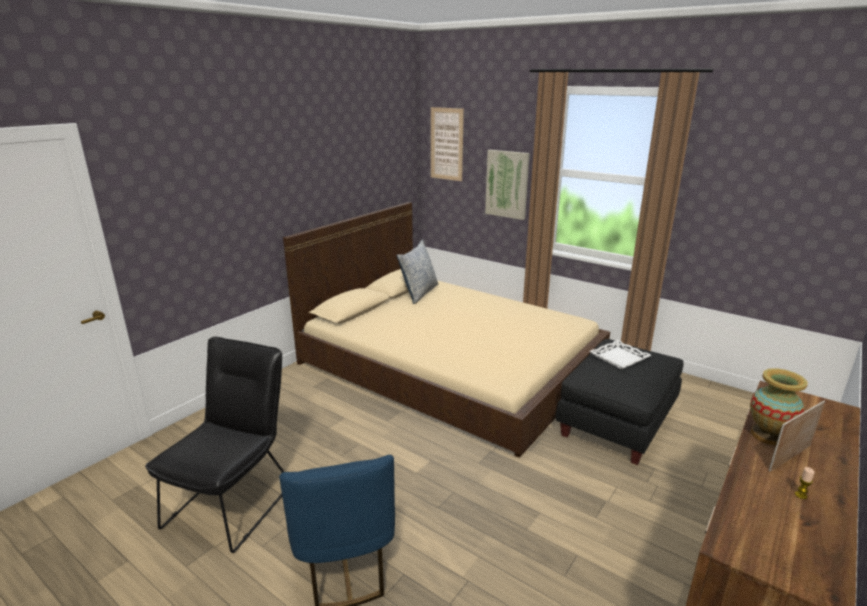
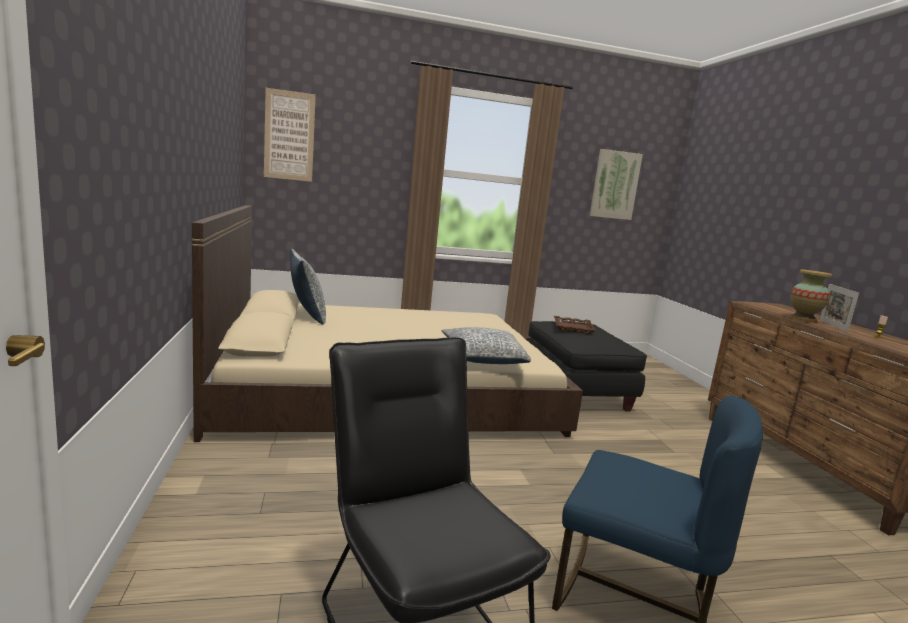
camera: 50 degrees left, 10 degrees down
picture [485,150,530,220] -> picture moved to [590,149,643,220]
white tray [590,340,651,370] -> brown tray [554,316,596,334]
none -> pillow [442,327,531,364]

